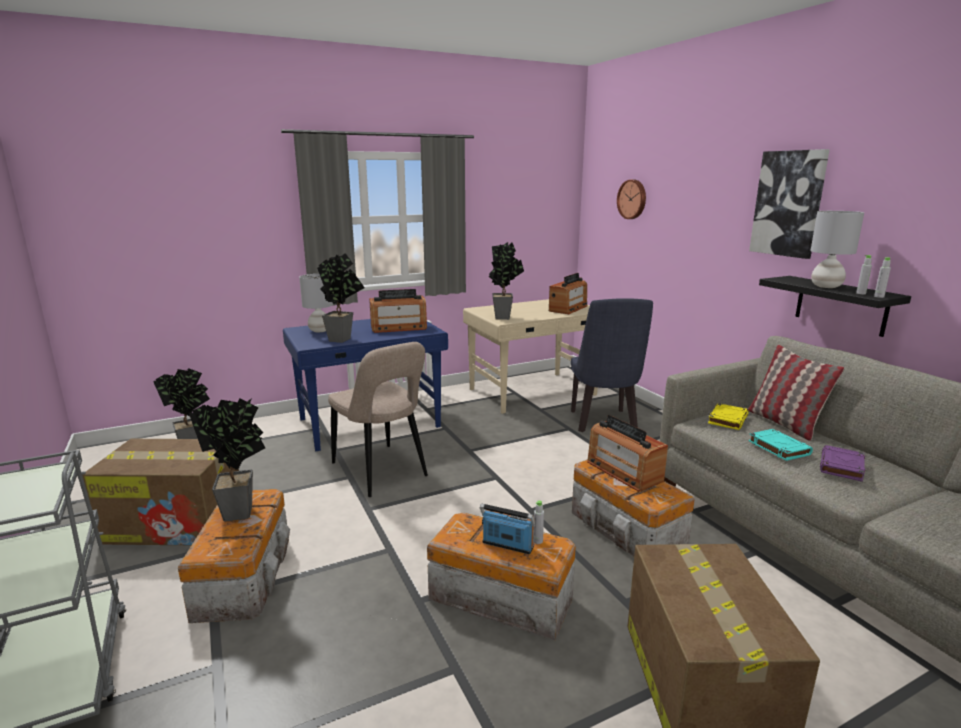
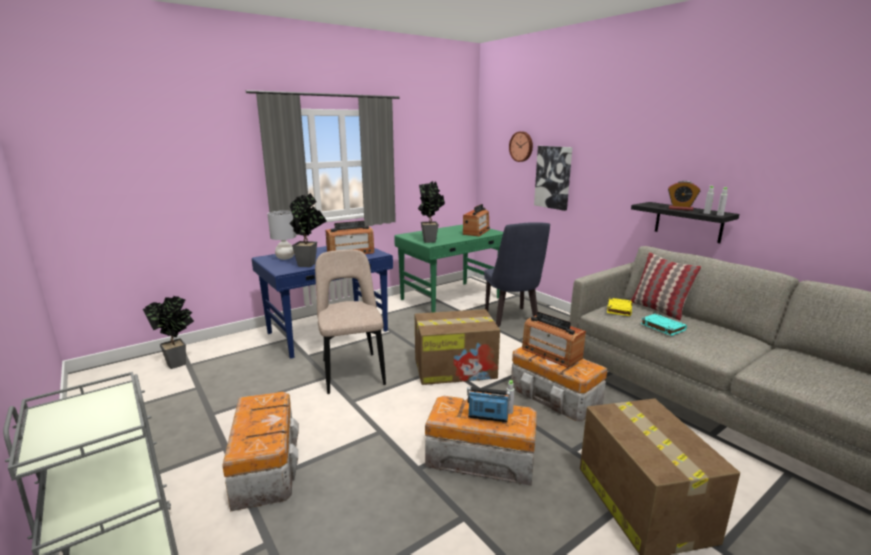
camera: 10 degrees left, 0 degrees up
cardboard box [82,439,239,545] -> cardboard box moved to [415,309,500,385]
potted plant [189,398,265,522] -> none
beige chair [328,342,428,497] -> beige chair turned 150 degrees counterclockwise [315,250,386,394]
beige desk [463,299,598,414] -> green desk [394,224,503,313]
picture [749,149,830,259] -> picture moved to [534,146,572,211]
grey table lamp [810,211,864,288] -> alarm clock [668,181,700,211]
purple book [820,445,865,482] -> none

